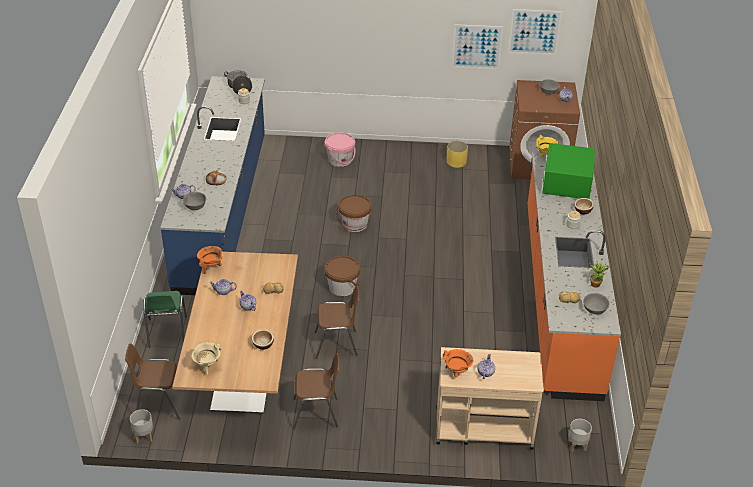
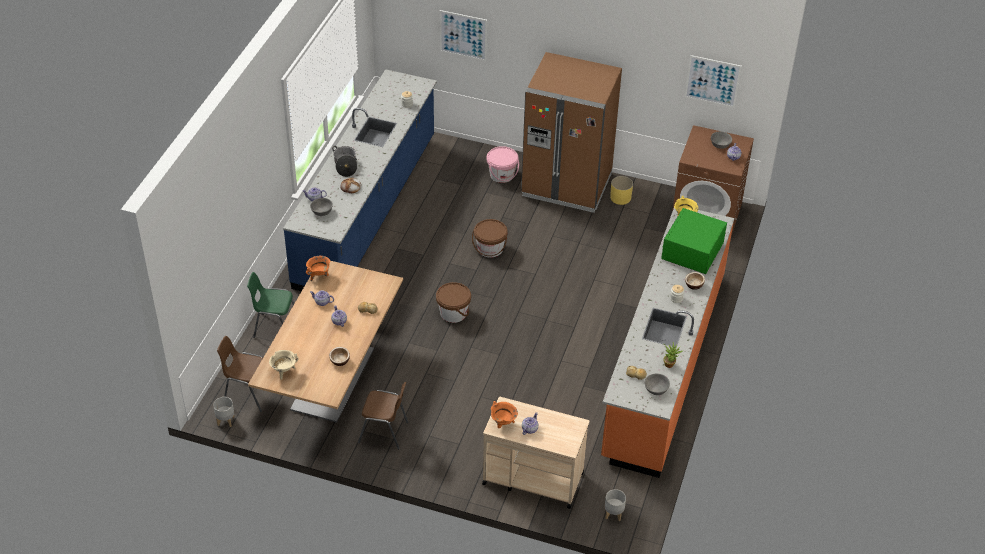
camera: 15 degrees right, 5 degrees up
green chair [143,291,187,348] -> green chair turned 90 degrees clockwise [247,272,294,338]
cooking pot [224,70,252,94] -> cooking pot moved to [332,146,357,177]
brown chair [315,286,359,359] -> none
picture [452,24,503,69] -> picture moved to [440,10,487,61]
none -> brown fridge [521,52,622,213]

